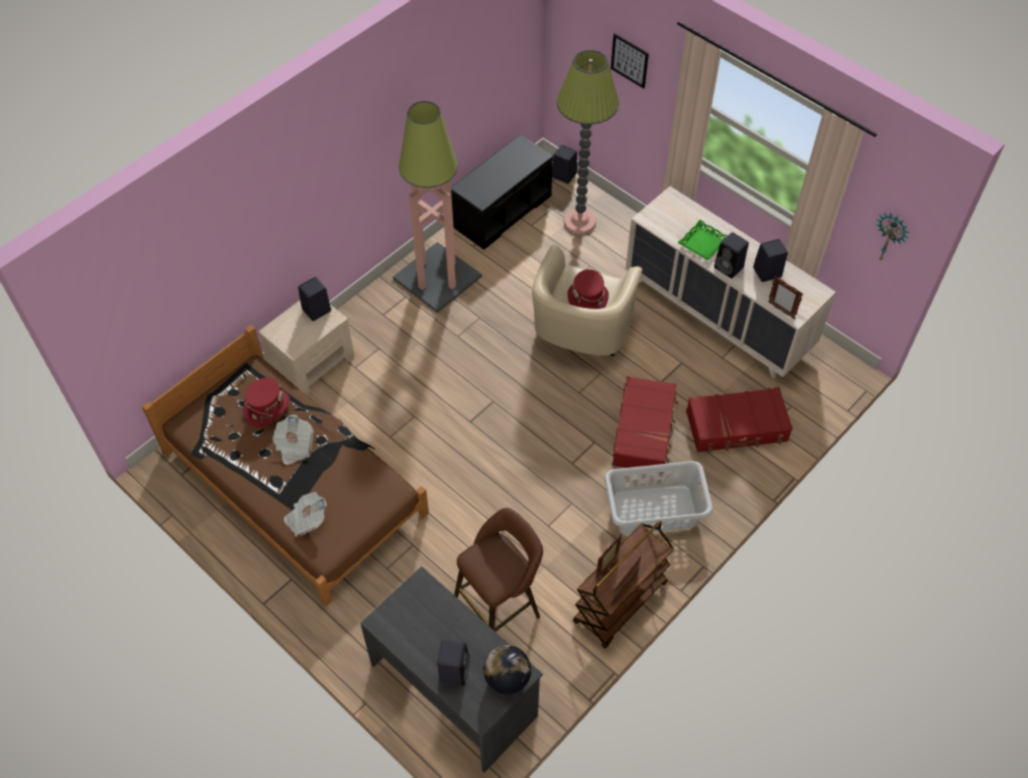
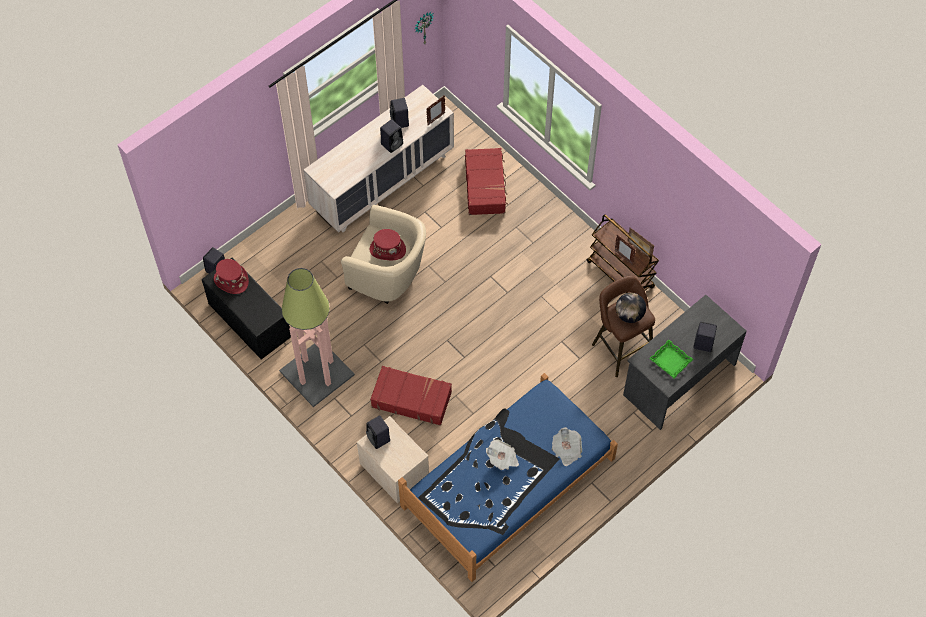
camera: 85 degrees left, 5 degrees up
brown bed [142,325,429,606] -> blue bed [398,373,618,582]
red hat [243,378,290,428] -> red hat moved to [214,259,249,294]
globe [483,645,531,694] -> globe moved to [616,293,646,323]
floor lamp [557,50,619,234] -> none
grey laundry basket [604,461,713,535] -> none
picture [611,33,649,89] -> none
red suitcase [612,376,678,474] -> red suitcase moved to [370,366,452,426]
green tray [678,220,728,260] -> green tray moved to [649,339,694,378]

